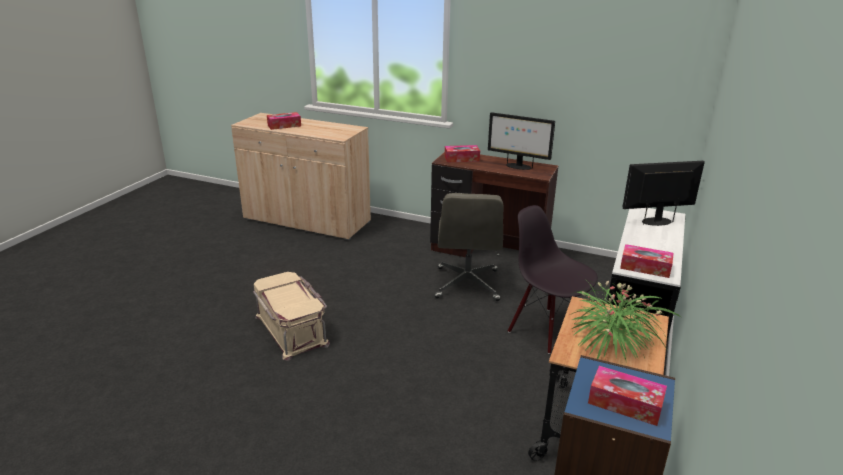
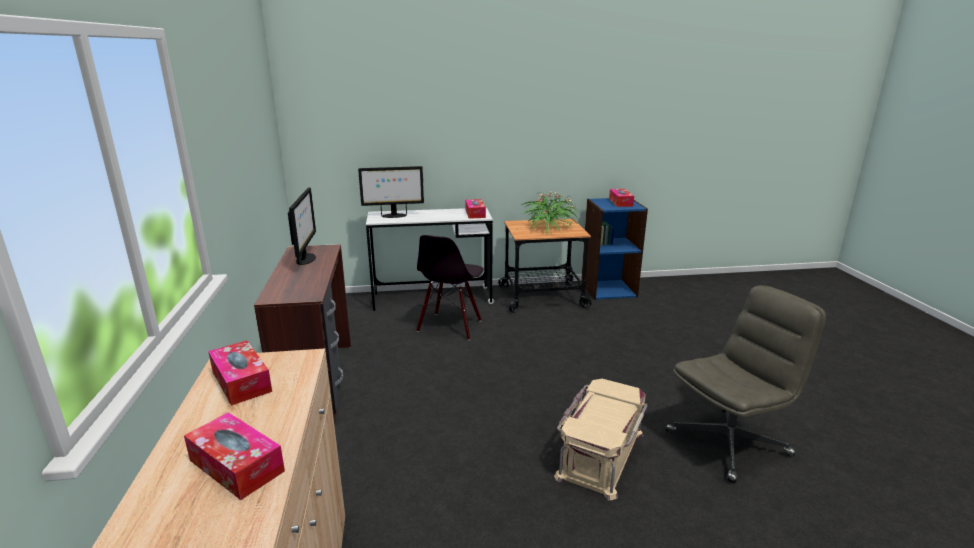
camera: 120 degrees left, 5 degrees down
grey office chair [435,193,503,301] -> grey office chair moved to [666,285,826,483]
tissue box [445,145,480,162] -> tissue box moved to [208,341,272,406]
monitor [622,161,705,226] -> monitor turned 60 degrees counterclockwise [358,166,424,218]

